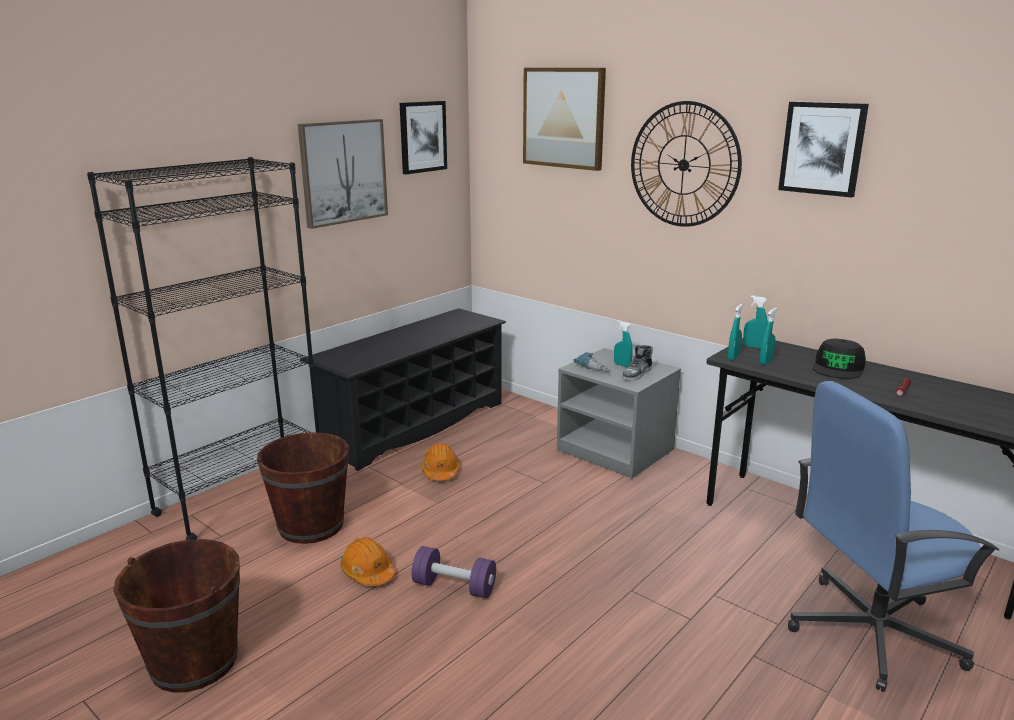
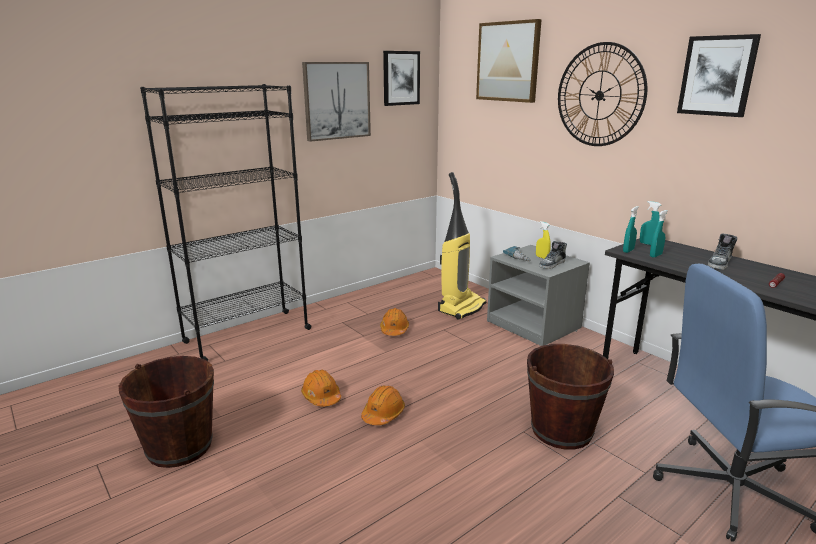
camera: 10 degrees right, 0 degrees up
brown bucket [257,432,349,544] -> brown bucket moved to [527,344,614,450]
black shoe rack [300,308,506,471] -> none
purple dumbbell [412,546,496,598] -> orange hard hat [361,385,405,425]
turquoise spray bottle [614,320,633,368] -> yellow spray bottle [536,221,551,259]
black cap [812,339,866,379] -> shoe [708,233,737,270]
none -> vacuum cleaner [438,172,486,319]

